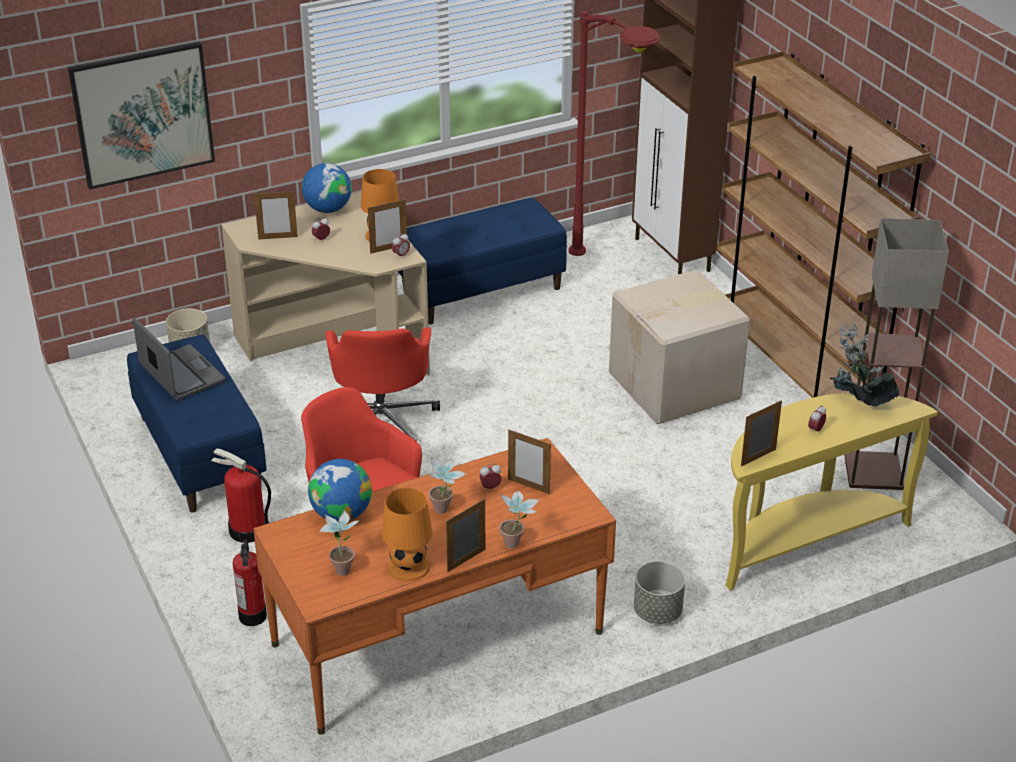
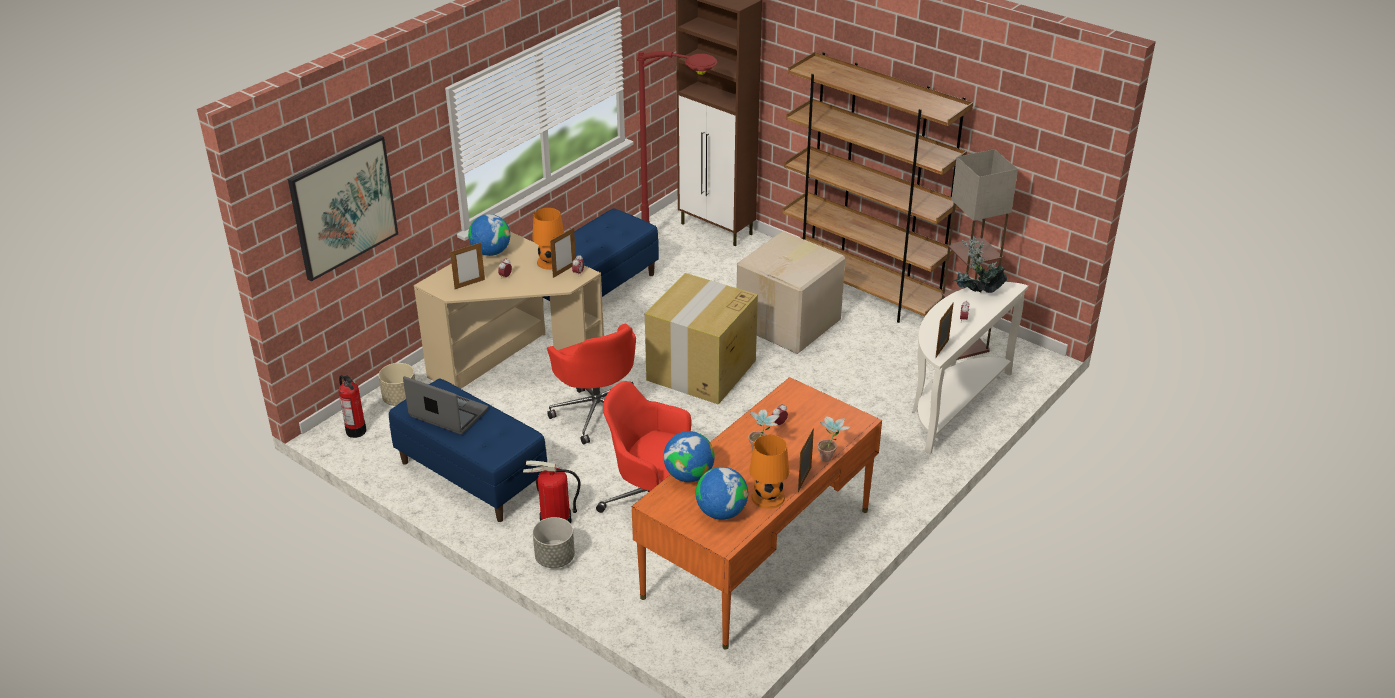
camera: 25 degrees left, 0 degrees up
fire extinguisher [233,539,267,626] -> fire extinguisher moved to [338,375,366,438]
potted plant [319,510,359,576] -> globe [696,467,748,520]
picture frame [508,429,551,494] -> none
grey planter [634,561,685,624] -> grey planter moved to [533,517,575,568]
yellow console table [726,393,938,591] -> white console table [912,282,1028,454]
none -> cardboard box [645,273,758,405]

